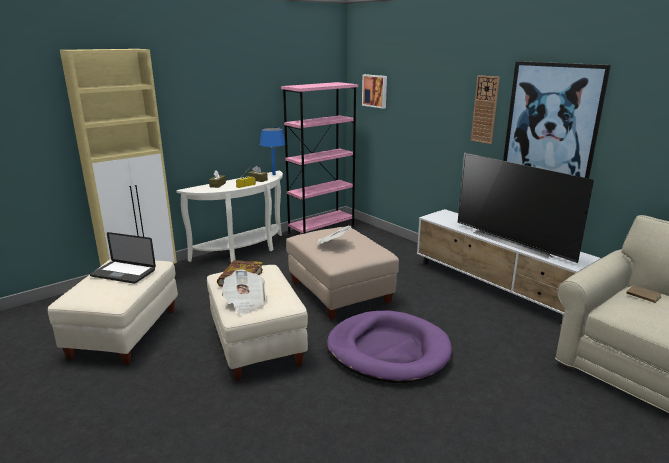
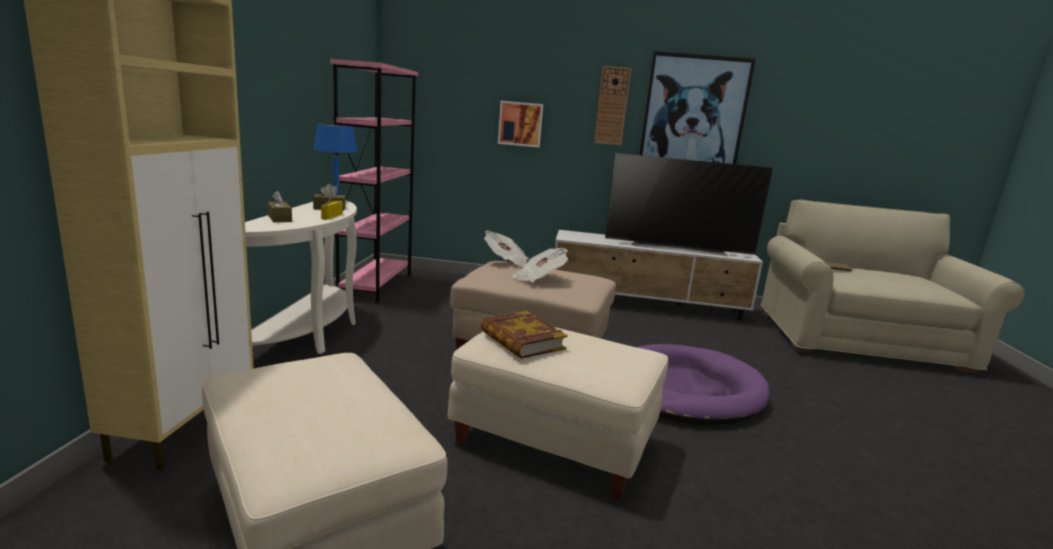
camera: 45 degrees left, 5 degrees down
laptop [90,232,156,284] -> none
newspaper [222,269,266,315] -> newspaper moved to [484,231,528,267]
picture [362,74,387,109] -> picture moved to [498,101,543,148]

